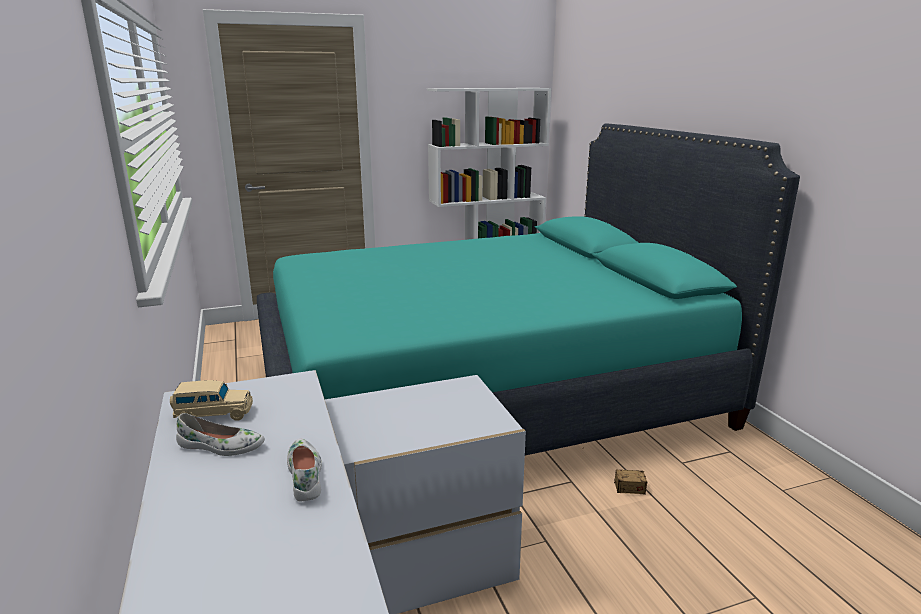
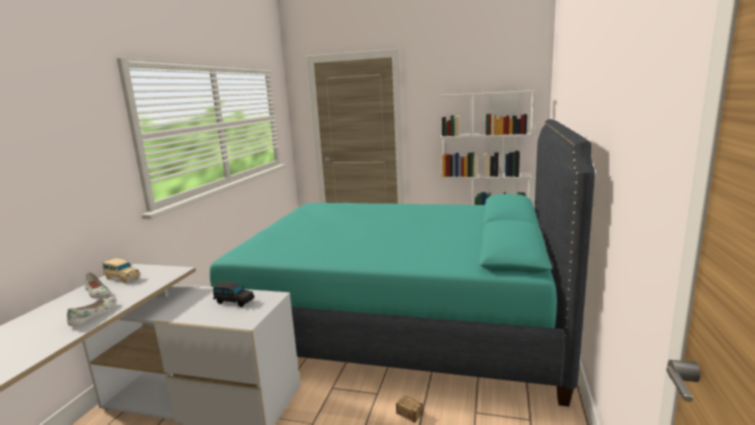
camera: 35 degrees right, 5 degrees down
none -> black toy car [213,281,254,307]

